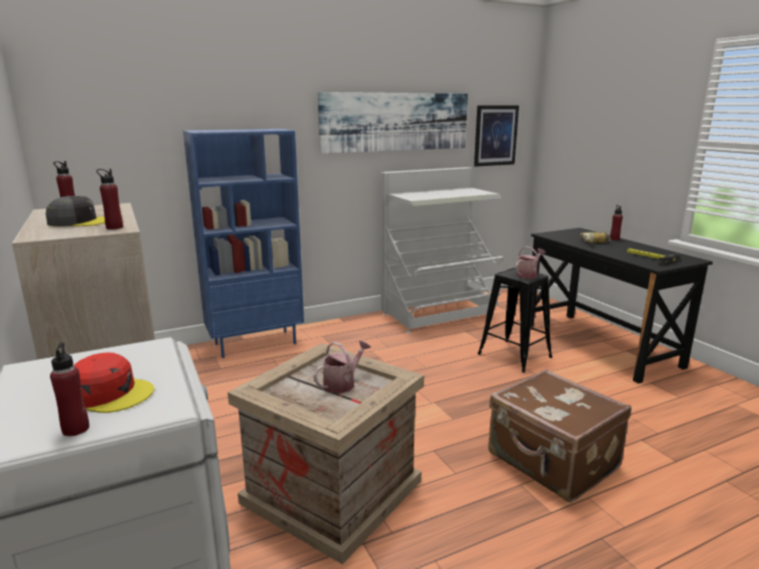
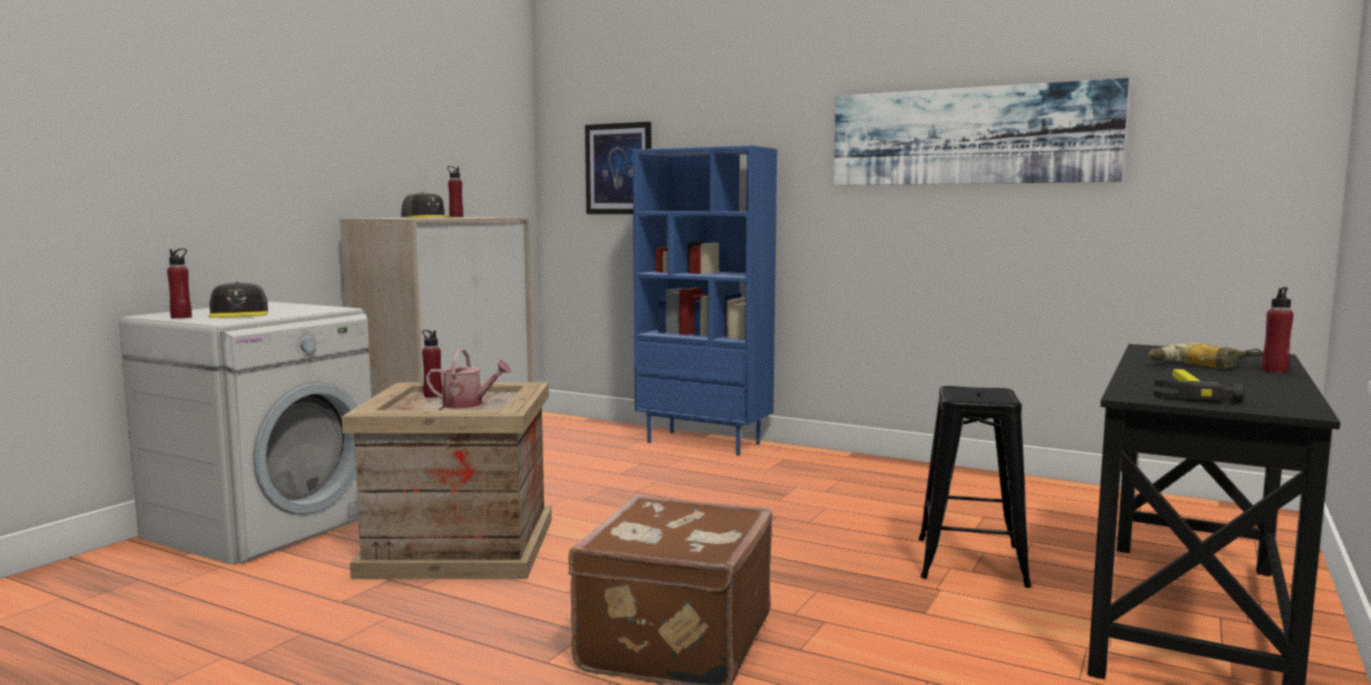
camera: 55 degrees right, 10 degrees down
red cap [73,352,154,413] -> grey cap [209,282,268,318]
red bottle [96,169,123,229] -> red bottle moved to [422,330,442,398]
white shoe rack [381,167,504,334] -> none
picture [474,105,519,167] -> picture moved to [585,122,651,214]
watering can [516,246,545,279] -> none

